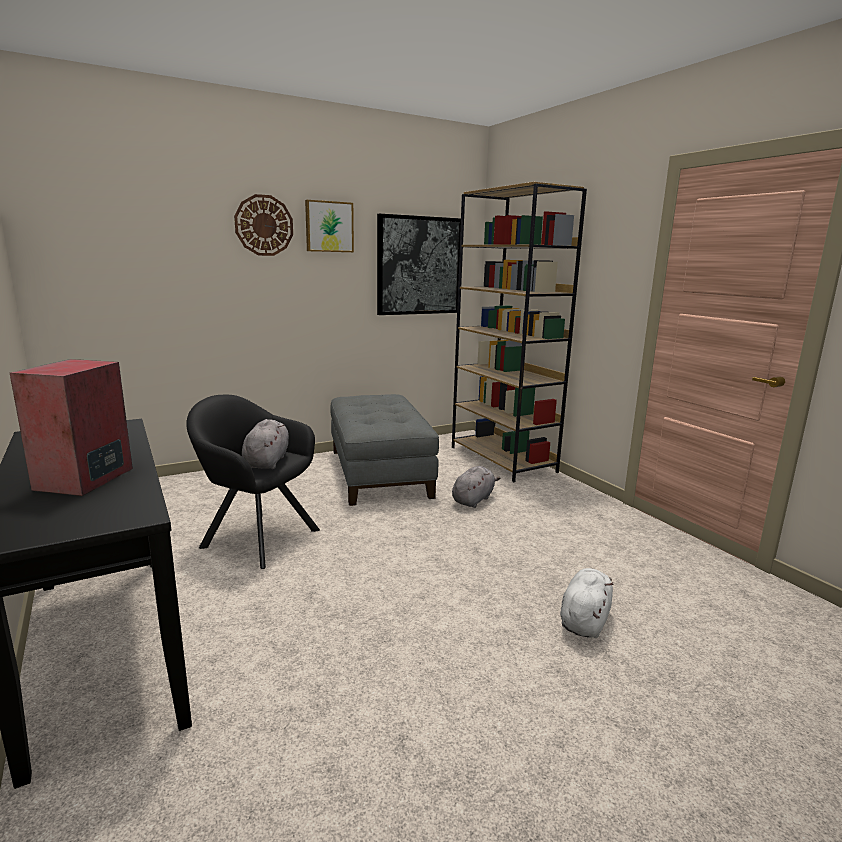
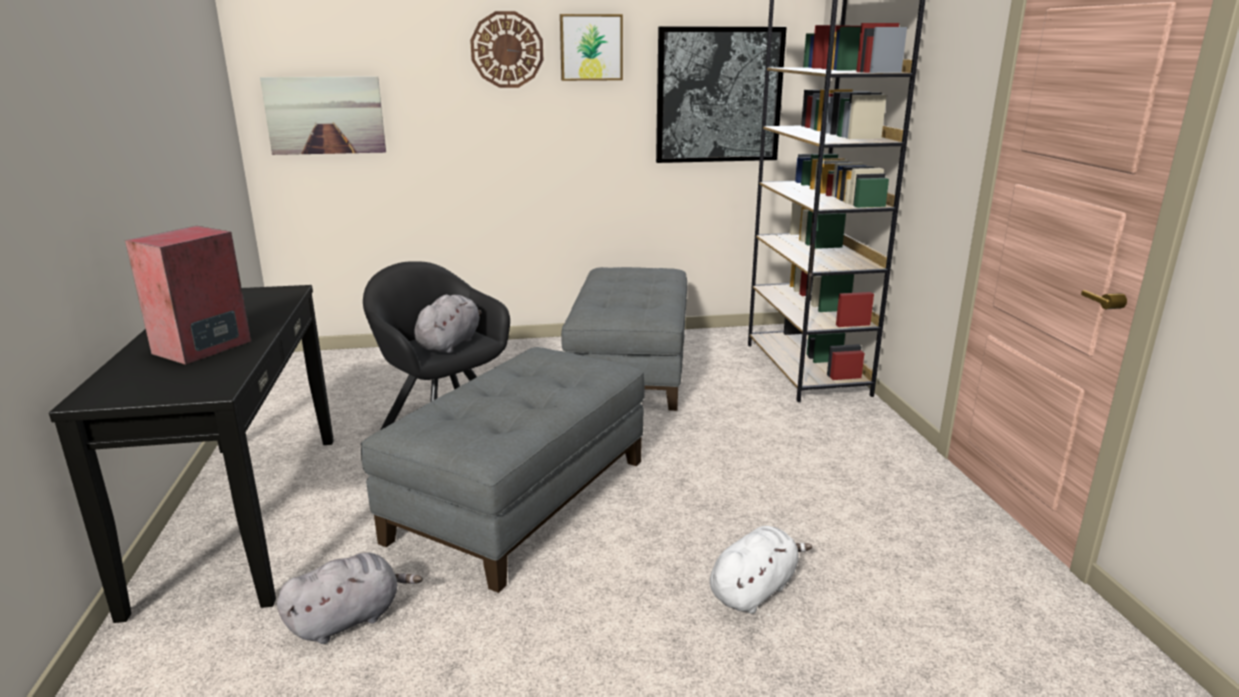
camera: 20 degrees right, 5 degrees up
grey plush toy [452,466,500,508] -> grey plush toy moved to [277,552,423,644]
none -> picture [260,76,386,155]
none -> grey ottoman [361,347,645,593]

